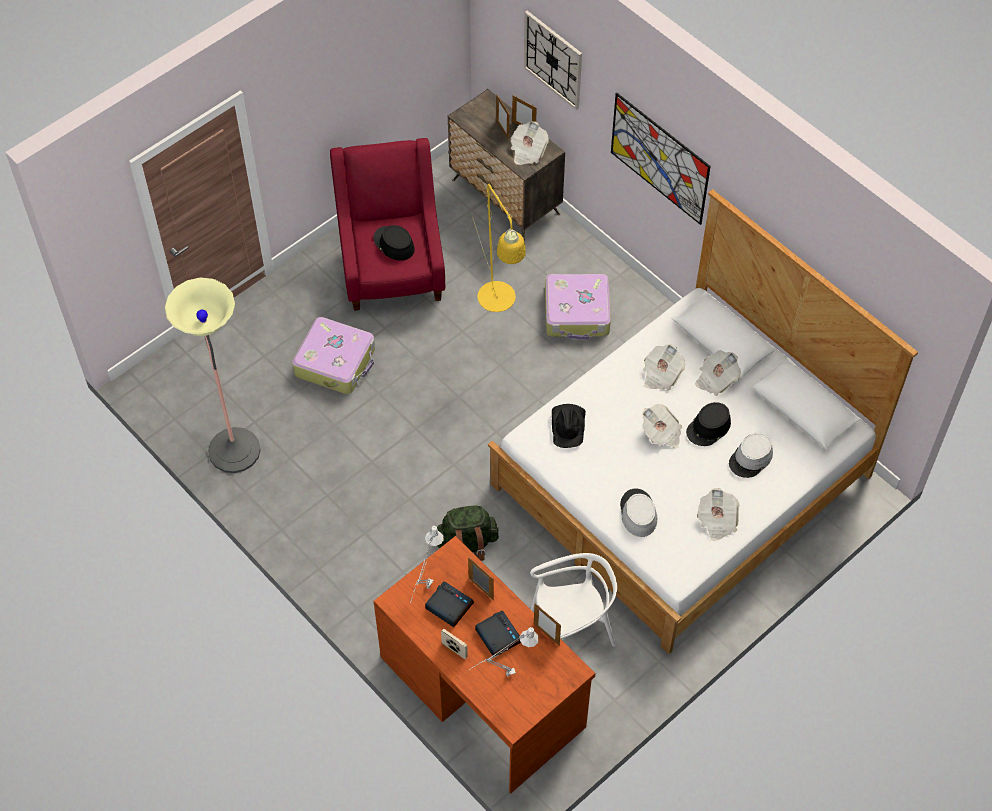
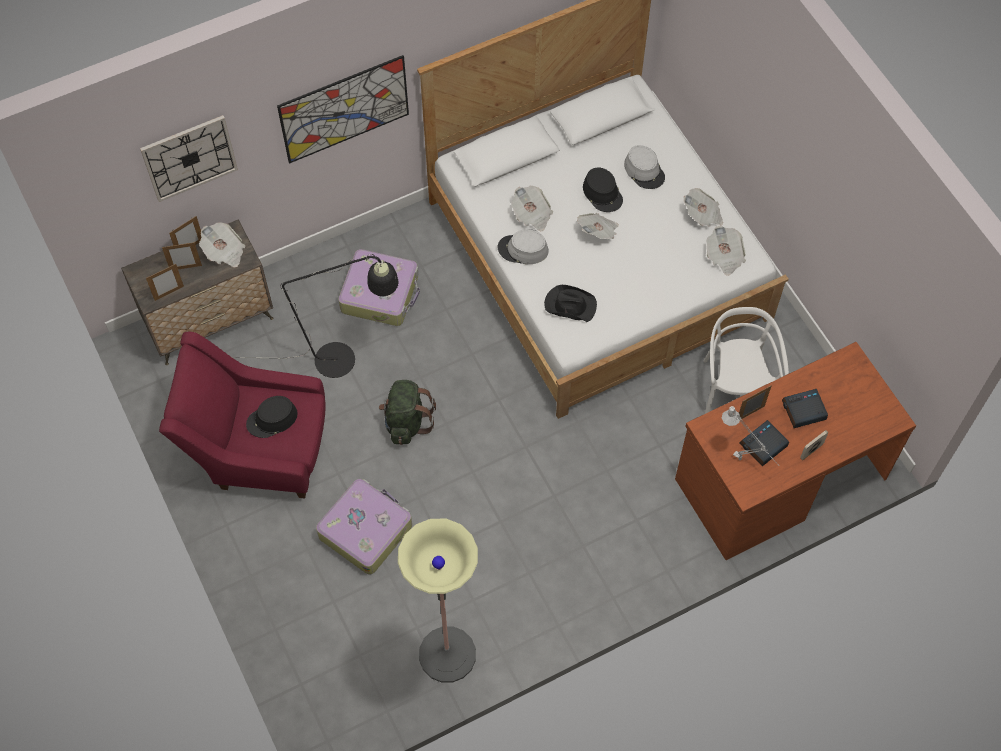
camera: 75 degrees left, 5 degrees up
green backpack [437,505,499,561] -> green backpack moved to [379,380,436,445]
grey table lamp [468,627,539,676] -> none
yellow floor lamp [472,183,526,312] -> black floor lamp [232,254,399,378]
picture frame [534,603,561,646] -> picture frame moved to [146,264,184,301]
grey hat [620,489,657,537] -> grey hat moved to [498,229,549,264]
newspaper [695,350,741,396] -> newspaper moved to [706,225,746,276]

